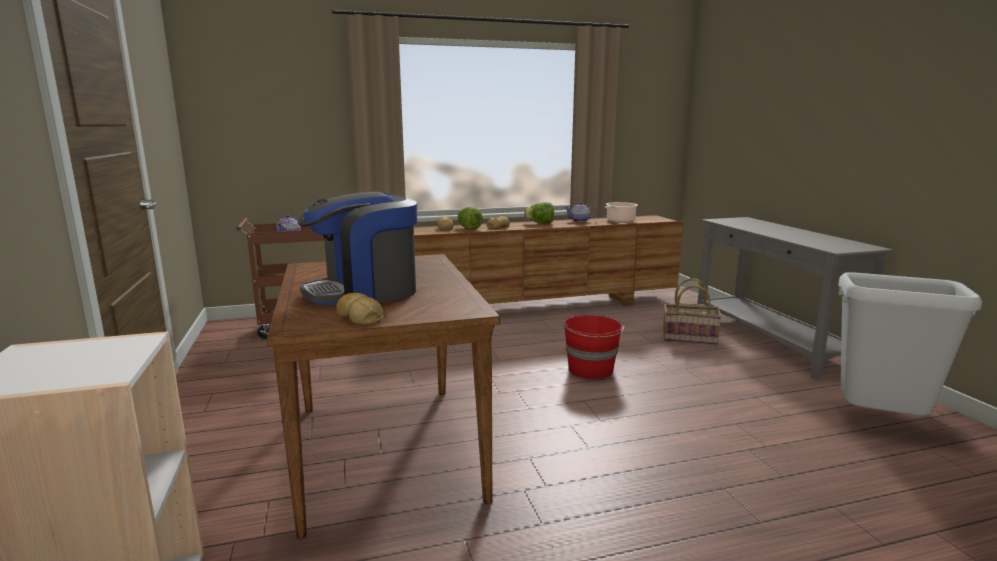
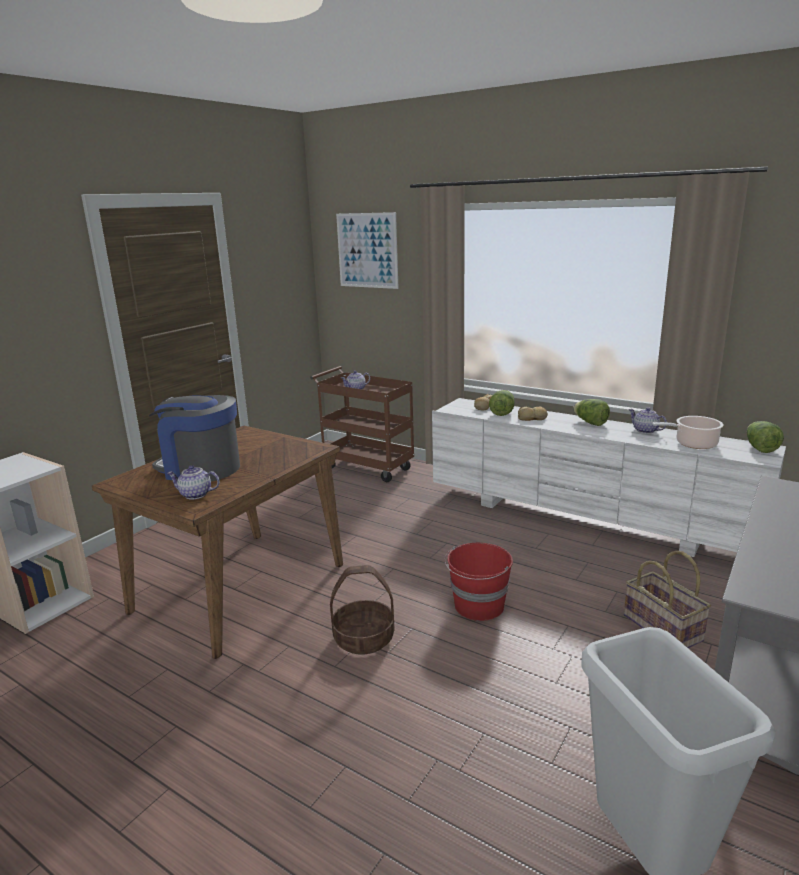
camera: 50 degrees right, 5 degrees up
bread [336,293,383,326] -> none
brown cabinet [414,215,683,305] -> white cabinet [432,398,786,557]
none -> teapot [167,465,220,499]
none -> basket [330,565,394,655]
none -> picture [336,212,399,289]
none -> lettuce [747,421,784,453]

